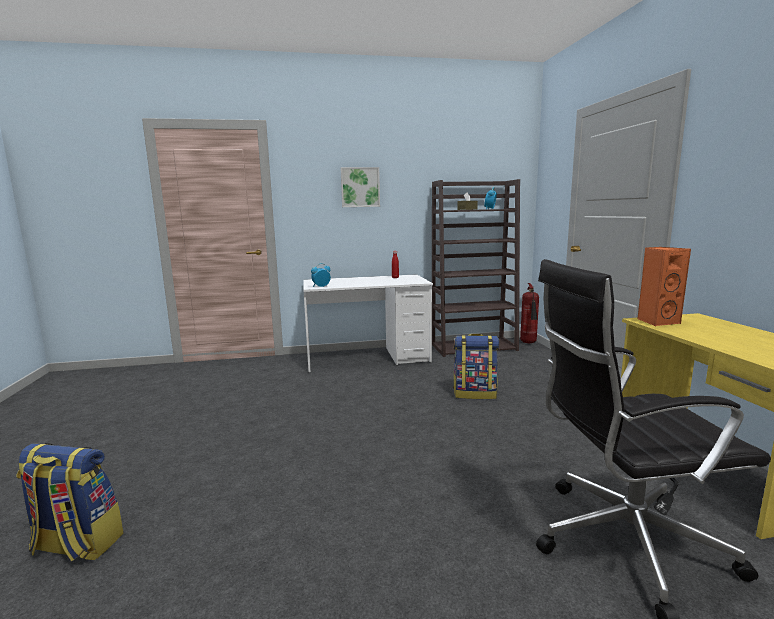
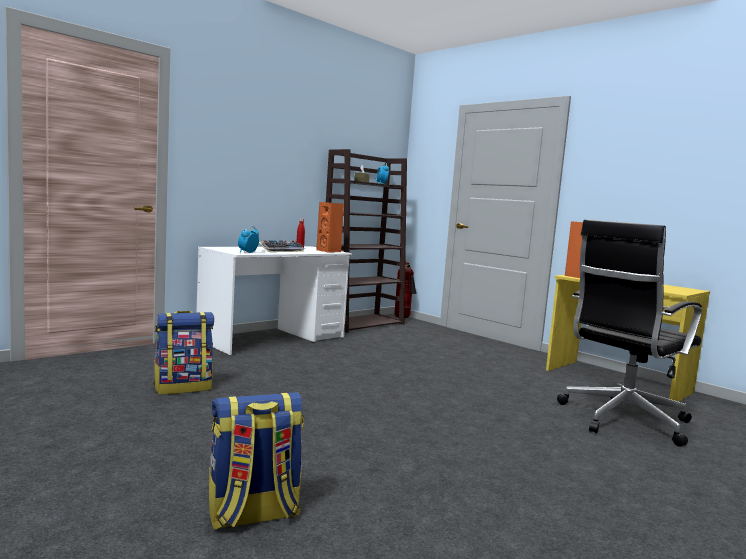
camera: 35 degrees left, 5 degrees down
picture [341,167,380,207] -> none
backpack [453,334,499,399] -> backpack moved to [153,311,214,395]
none -> keyboard [259,240,305,252]
none -> orange speaker [316,202,344,253]

